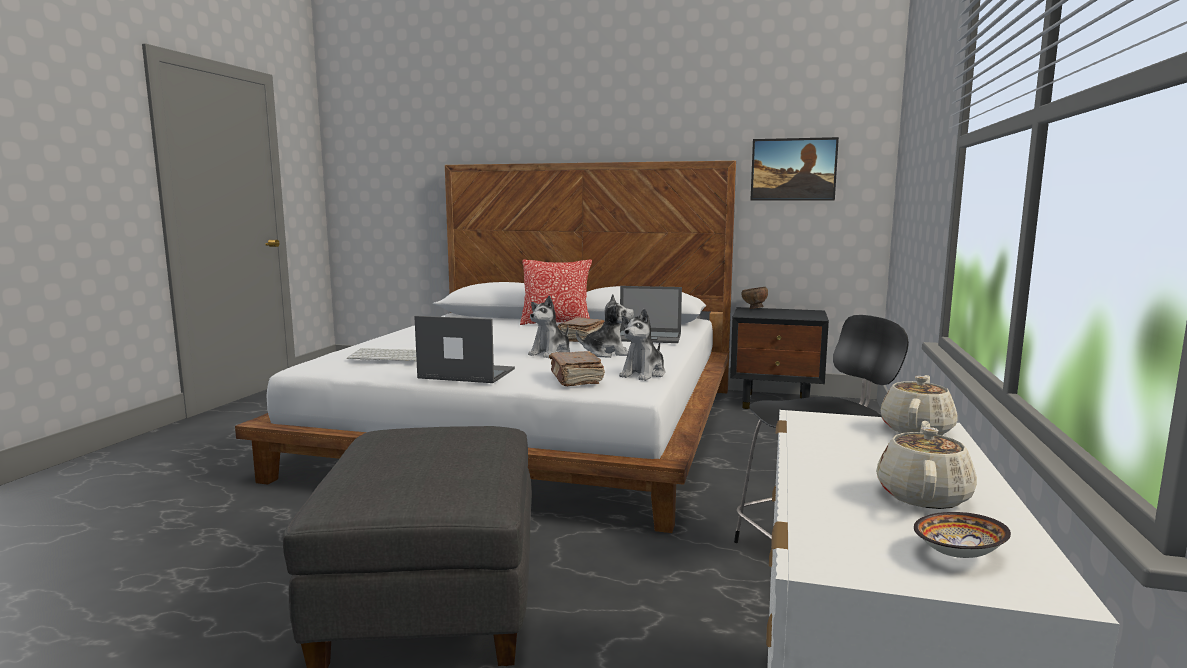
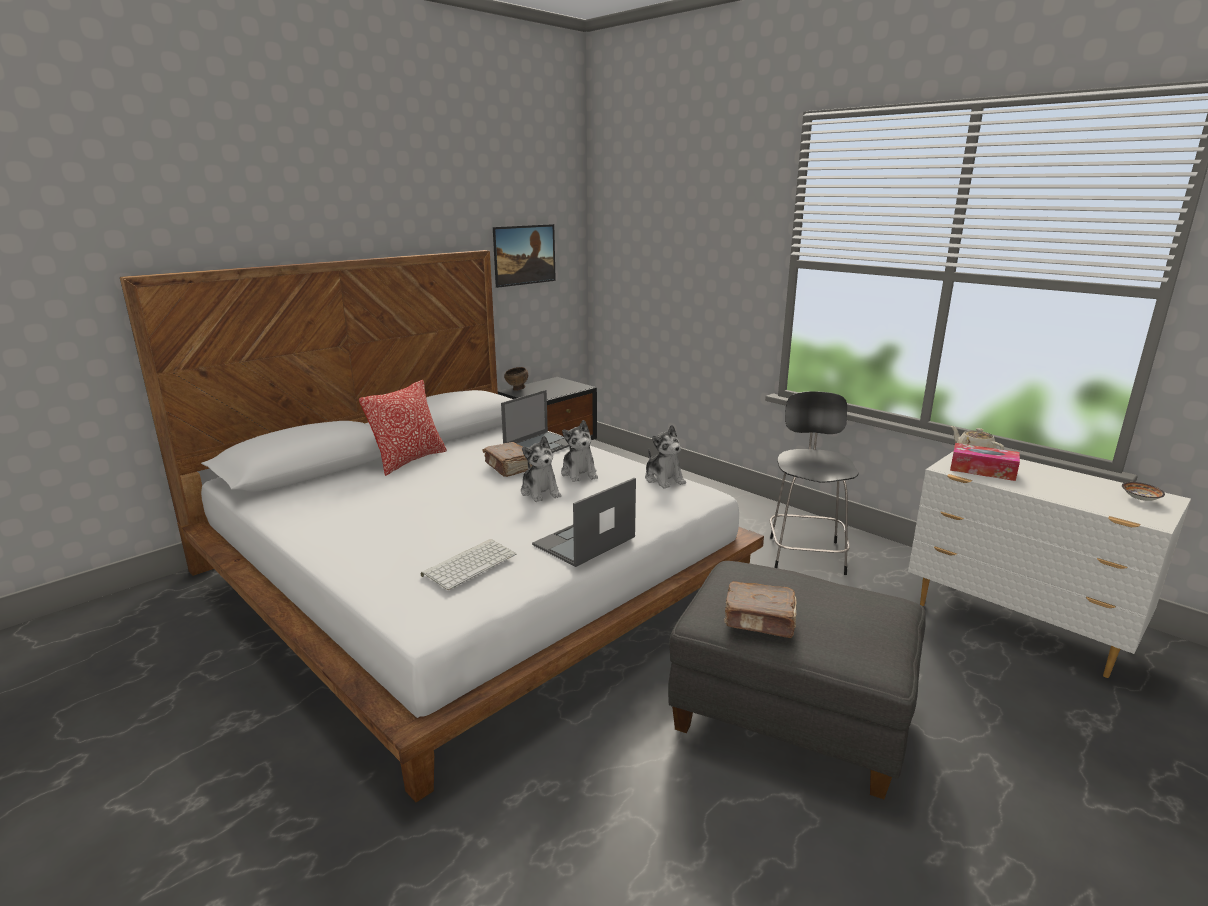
camera: 60 degrees left, 10 degrees up
brown book [549,351,605,386] -> brown book moved to [724,581,796,638]
plush toy [576,294,634,358] -> plush toy turned 135 degrees clockwise [561,420,598,482]
beige teapot [876,421,977,509] -> none
none -> tissue box [950,443,1020,481]

